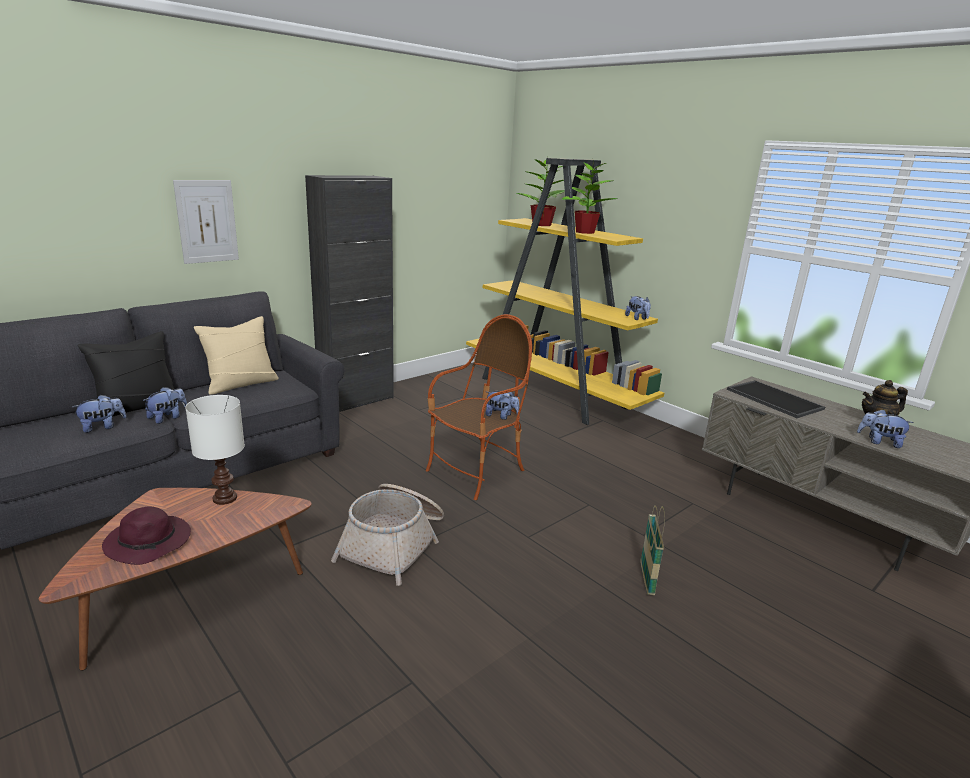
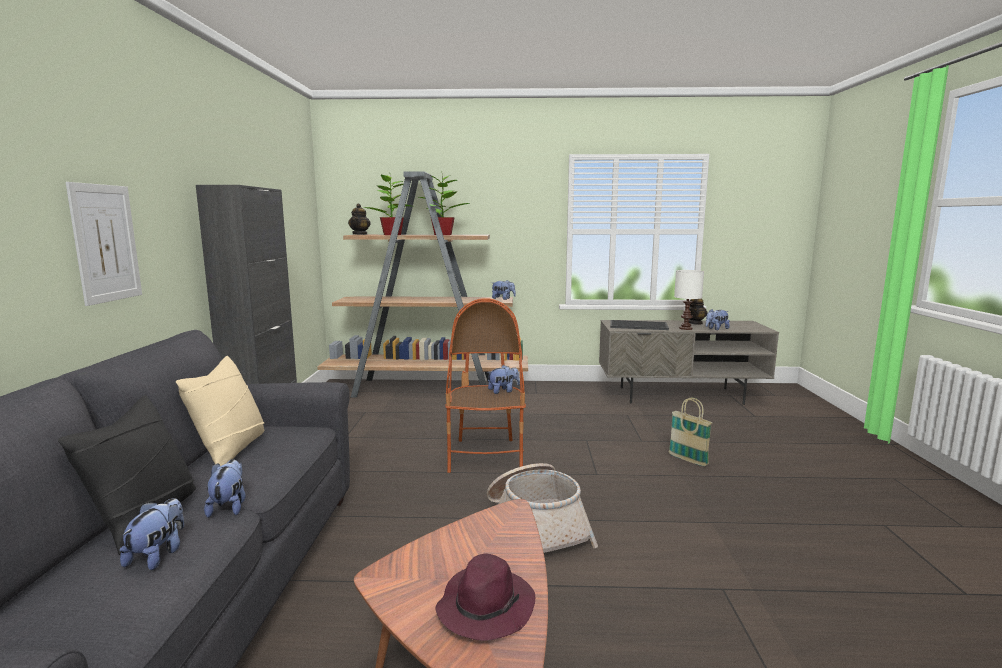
camera: 45 degrees left, 10 degrees down
white table lamp [185,395,245,505] -> white table lamp moved to [674,270,704,330]
yellow bookcase [466,158,664,425] -> brown bookcase [317,171,528,398]
none -> teapot [348,204,371,235]

